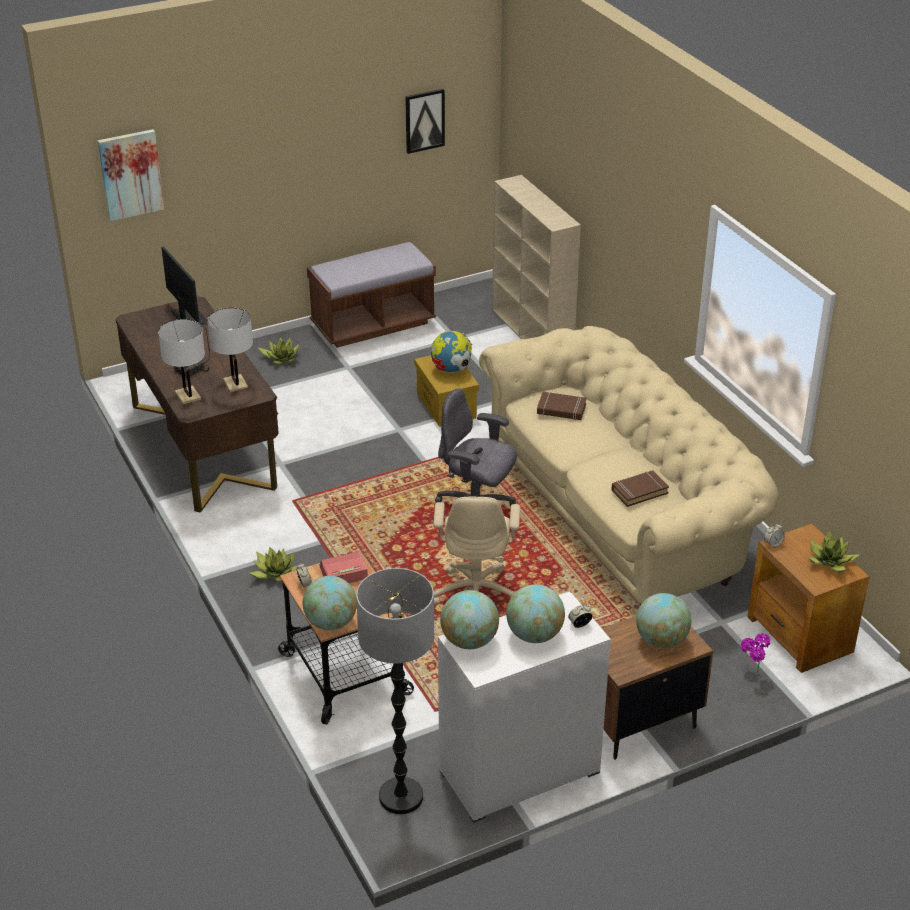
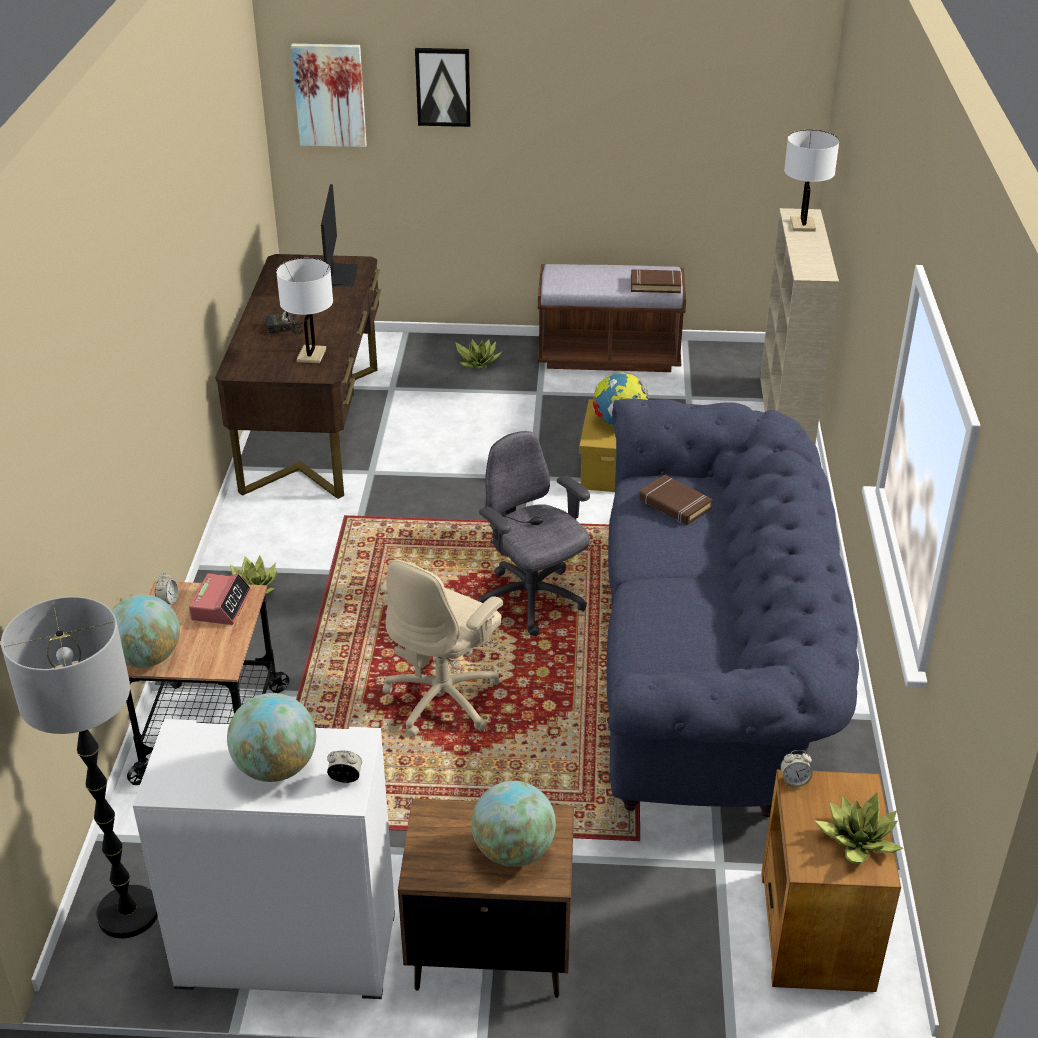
camera: 30 degrees right, 0 degrees up
white table lamp [158,319,205,405] -> white table lamp moved to [784,130,839,232]
alarm clock [319,551,368,583] -> alarm clock turned 90 degrees clockwise [189,573,251,625]
picture [405,89,445,154] -> picture moved to [415,48,471,127]
globe [440,590,499,649] -> none
beige sofa [479,326,779,605] -> blue sofa [607,399,859,817]
brown book [611,470,669,507] -> brown book moved to [631,269,681,293]
potted plant [741,633,770,673] -> none

